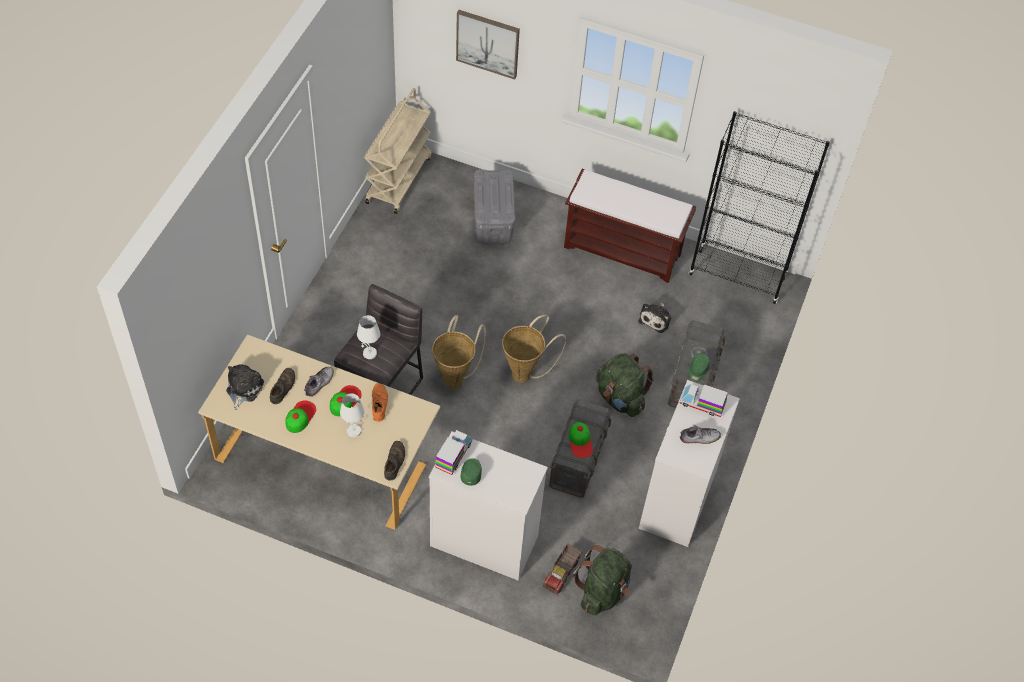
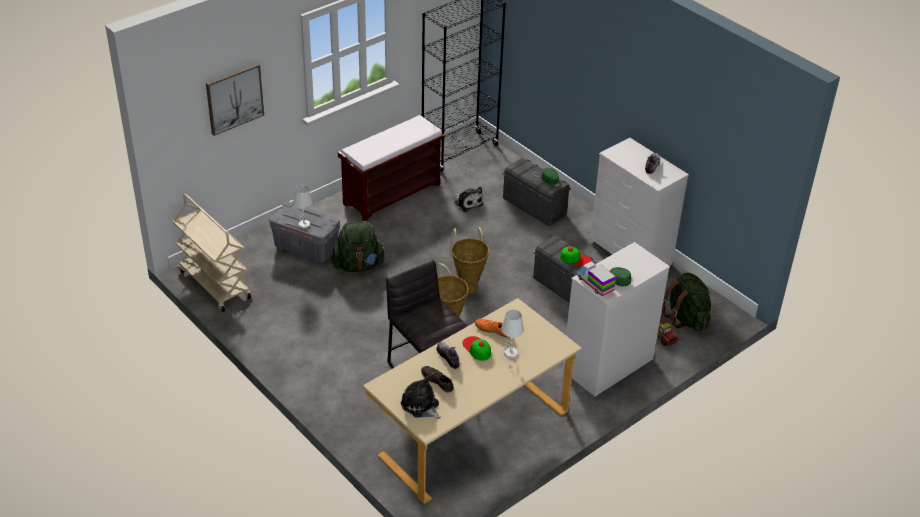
camera: 60 degrees left, 15 degrees down
cap [285,400,316,433] -> none
white table lamp [357,315,380,359] -> white table lamp moved to [293,185,313,228]
brown shoe [384,441,405,481] -> none
green backpack [596,353,654,417] -> green backpack moved to [331,221,386,272]
toy truck [680,384,728,417] -> none

